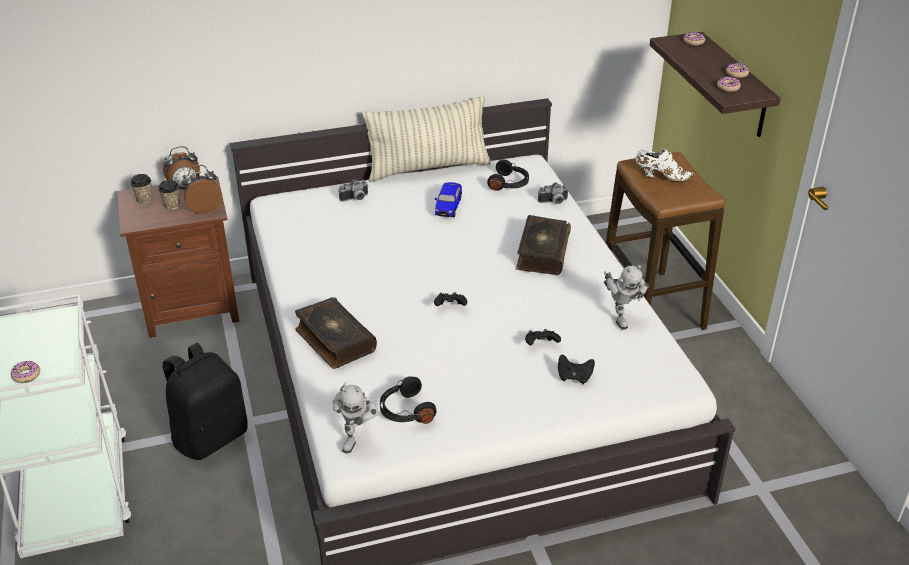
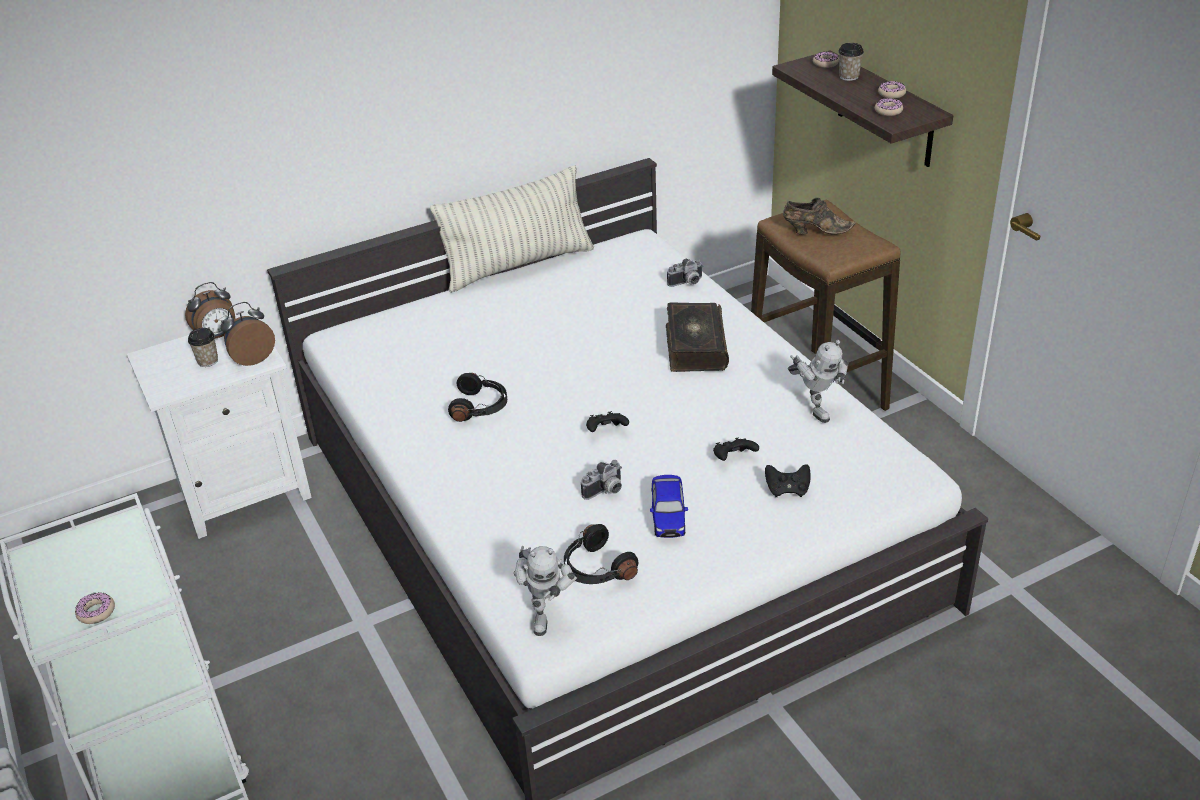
camera: 10 degrees left, 0 degrees up
brown nightstand [117,176,239,338] -> white nightstand [127,316,312,539]
cup [131,174,152,204] -> cup moved to [838,43,864,81]
black backpack [163,343,248,460] -> none
book [295,297,377,369] -> none
camera [339,179,369,202] -> camera moved to [581,460,622,500]
toy car [435,182,462,217] -> toy car moved to [650,475,688,538]
black headphones [487,160,529,191] -> black headphones moved to [448,373,507,422]
white shoe [636,149,695,181] -> brown shoe [783,198,856,235]

